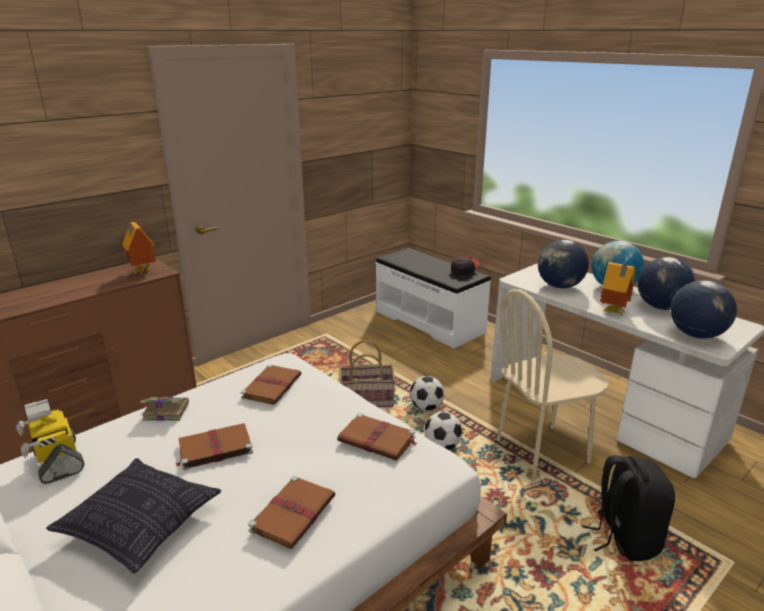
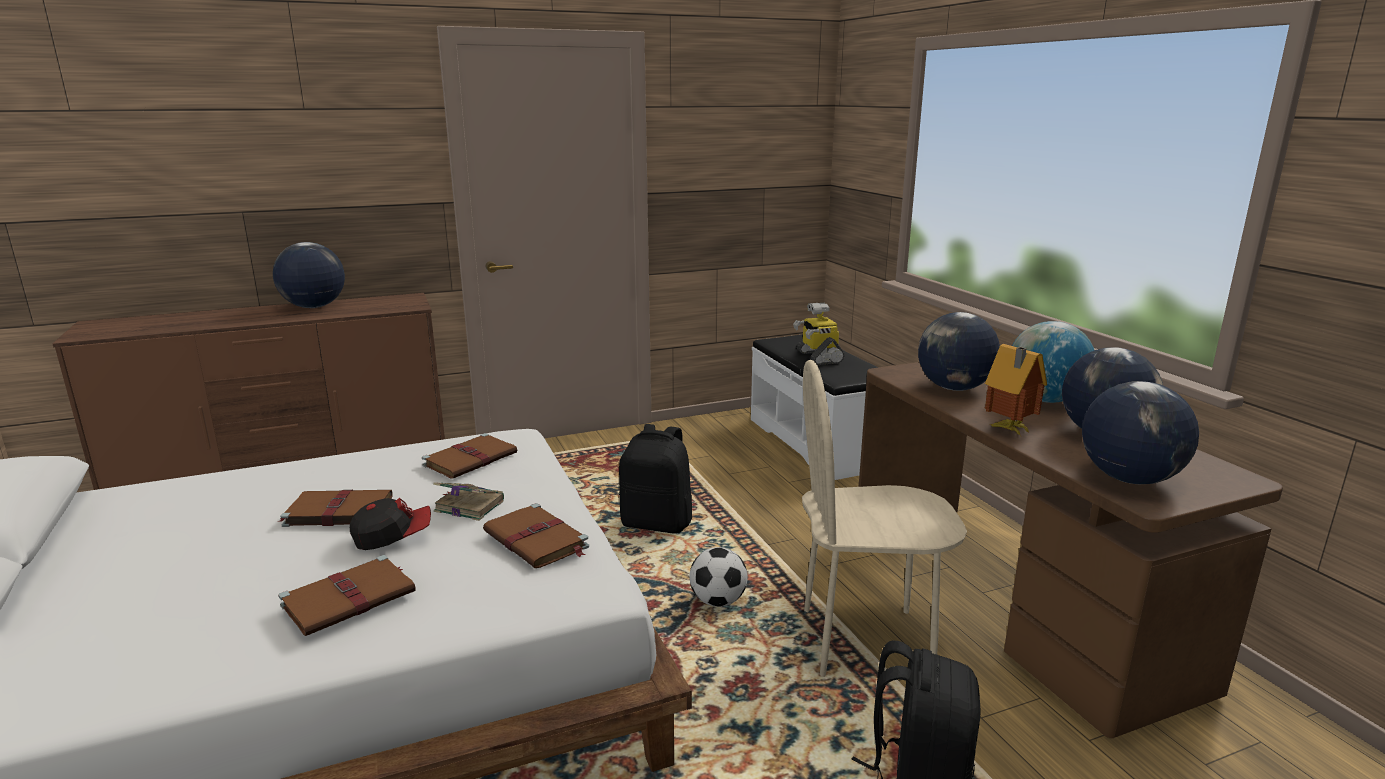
camera: 20 degrees right, 5 degrees down
toy robot [16,399,85,484] -> toy robot moved to [793,303,844,365]
pillow [46,458,221,573] -> none
toy house [122,222,156,274] -> none
book [140,397,189,421] -> book moved to [433,483,504,521]
basket [339,340,395,407] -> black backpack [619,424,692,534]
football [410,376,445,411] -> none
cap [451,256,480,276] -> cap moved to [350,498,431,550]
white desk [491,263,764,478] -> brown desk [859,362,1283,738]
none -> globe [273,242,345,308]

